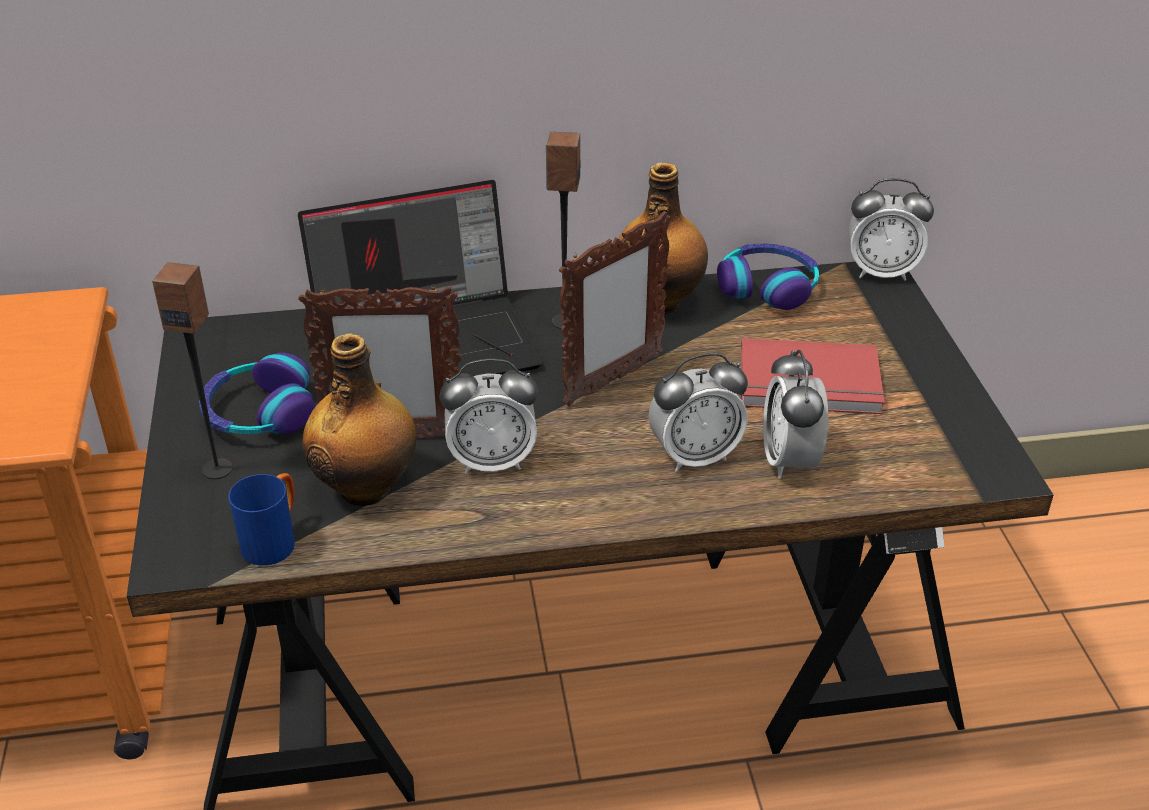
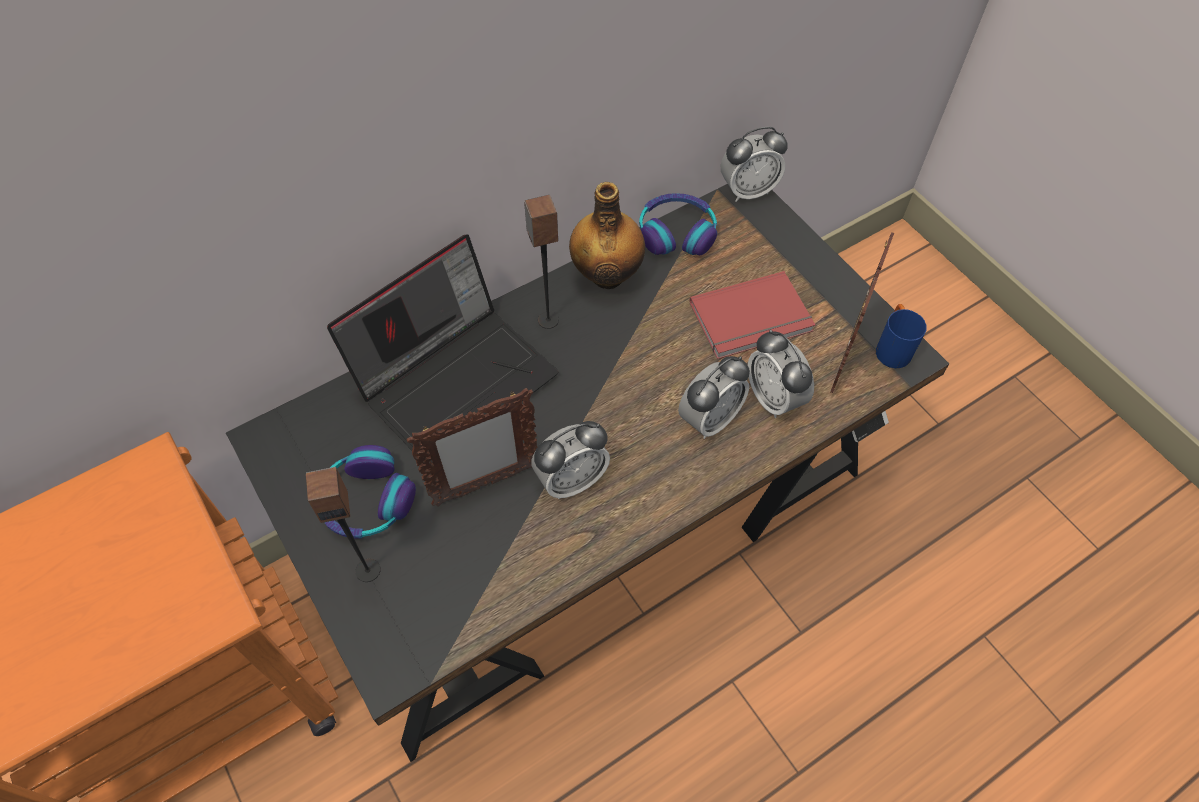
camera: 25 degrees left, 20 degrees up
blue mug [228,473,295,566] -> blue mug moved to [876,304,927,368]
bottle [302,333,417,506] -> none
picture frame [559,211,671,407] -> picture frame moved to [830,232,894,393]

